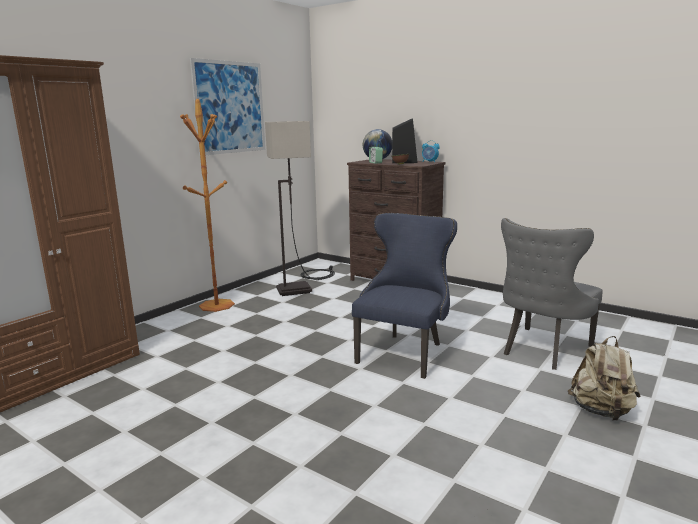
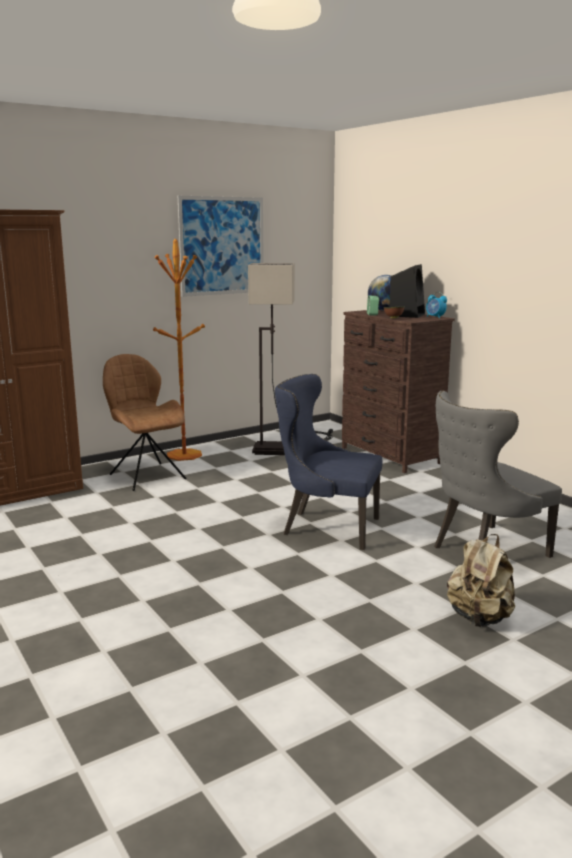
camera: 20 degrees right, 0 degrees up
blue chair [352,213,457,379] -> blue chair turned 120 degrees counterclockwise [275,374,383,550]
none -> brown chair [103,354,186,491]

